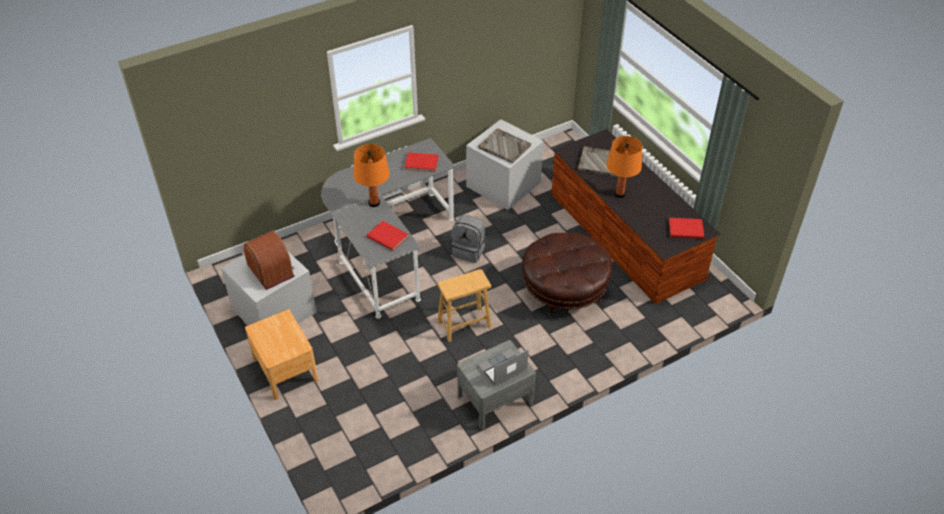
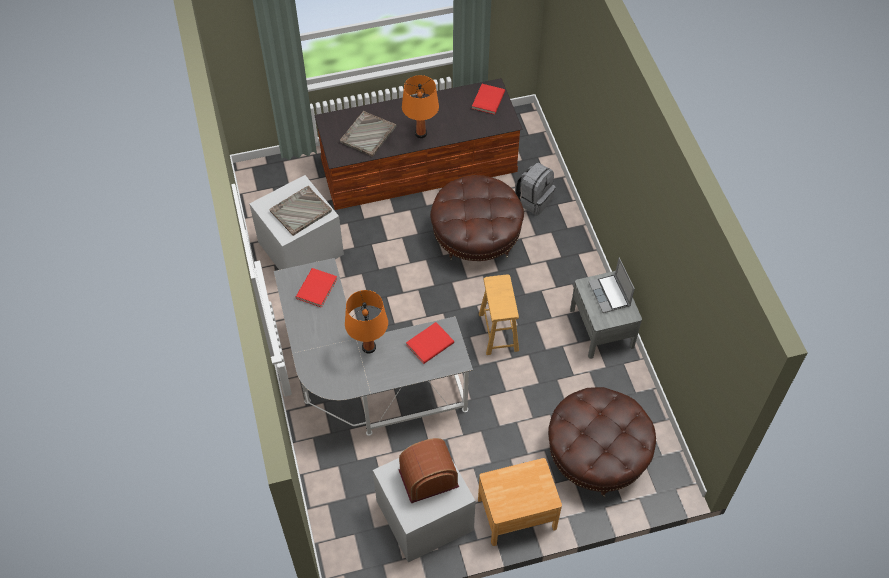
camera: 75 degrees left, 10 degrees up
grey backpack [451,215,486,263] -> grey backpack moved to [515,163,555,215]
none -> brown ottoman [548,387,656,497]

